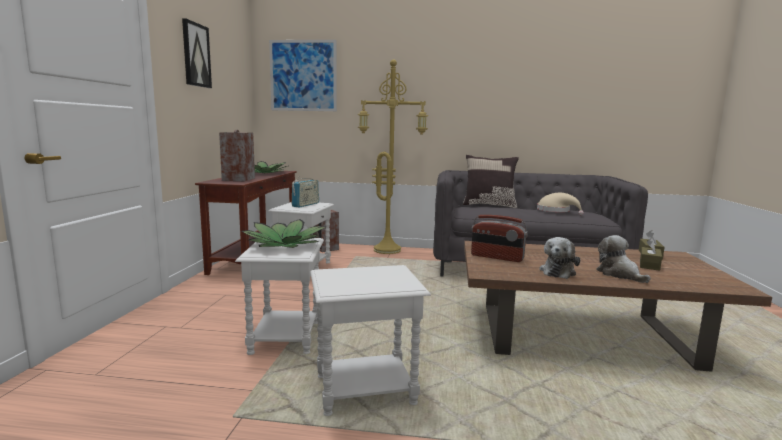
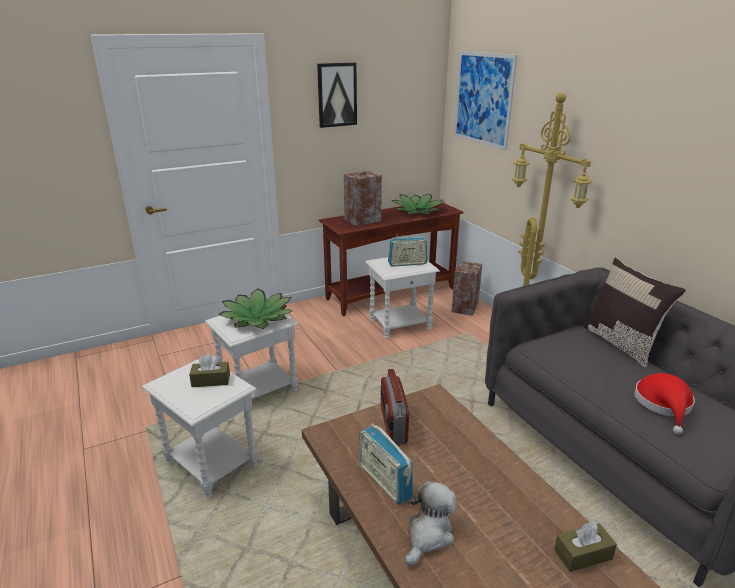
camera: 55 degrees right, 15 degrees up
beige hat [537,193,584,215] -> red hat [634,373,695,434]
plush toy [539,237,580,279] -> radio [358,424,413,505]
brown tissue box [640,238,662,271] -> brown tissue box moved to [189,354,230,387]

